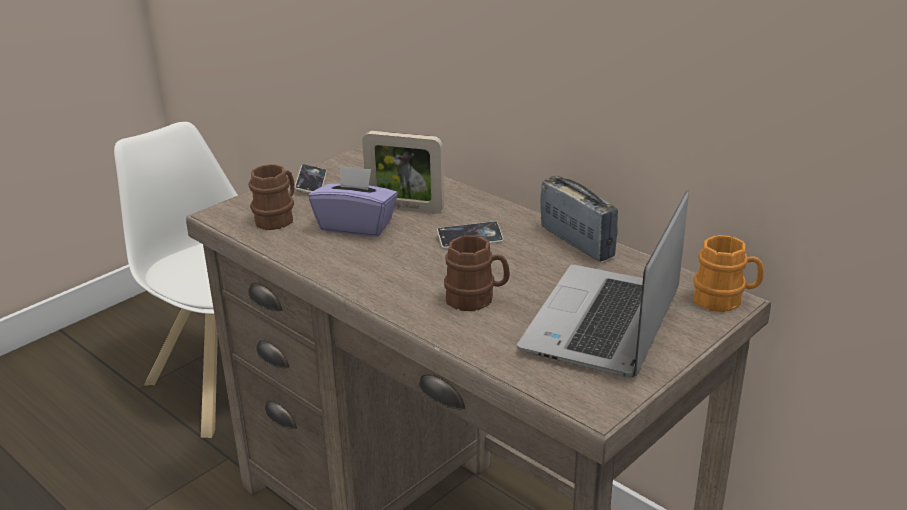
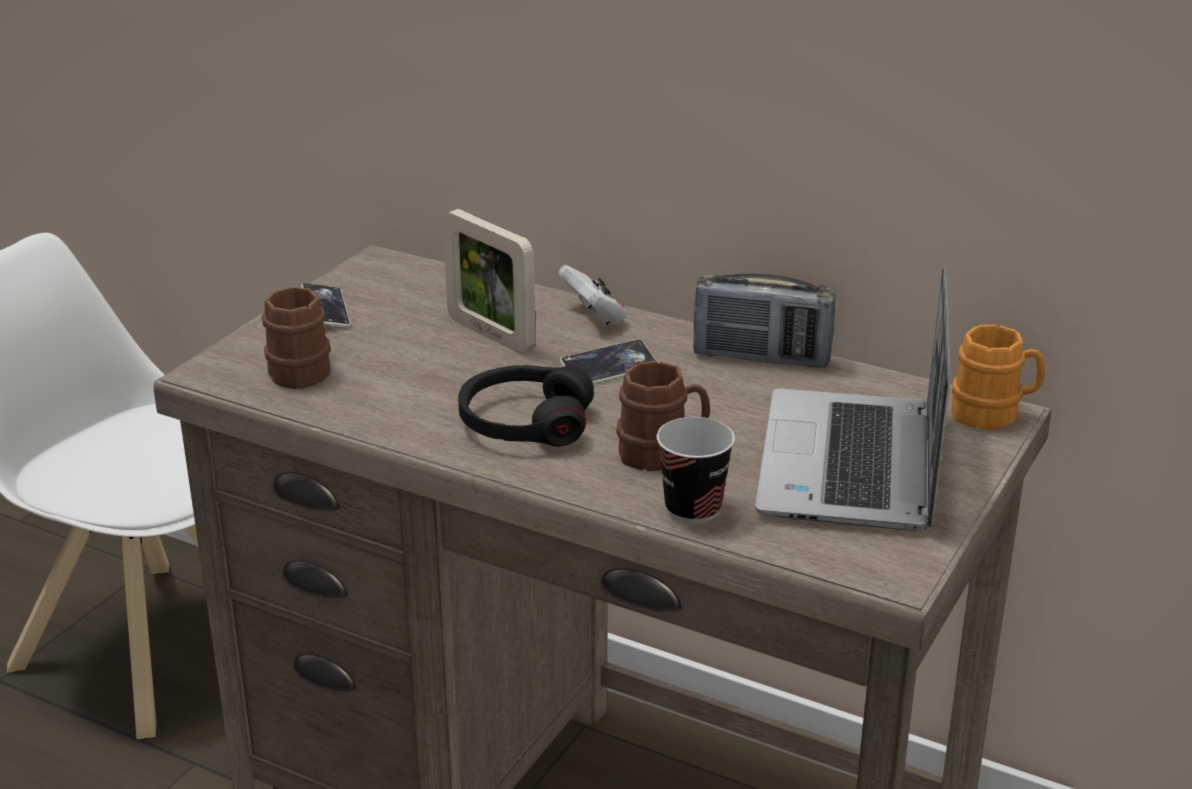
camera: 15 degrees left, 0 degrees up
purple tissue box [309,165,398,237] -> none
picture frame [362,131,444,214] -> picture frame turned 45 degrees clockwise [443,209,536,353]
radio [540,175,618,262] -> radio turned 150 degrees clockwise [694,273,836,368]
none -> black headphones [458,365,594,447]
none -> white game controller [558,265,627,324]
none -> cup [657,417,735,524]

